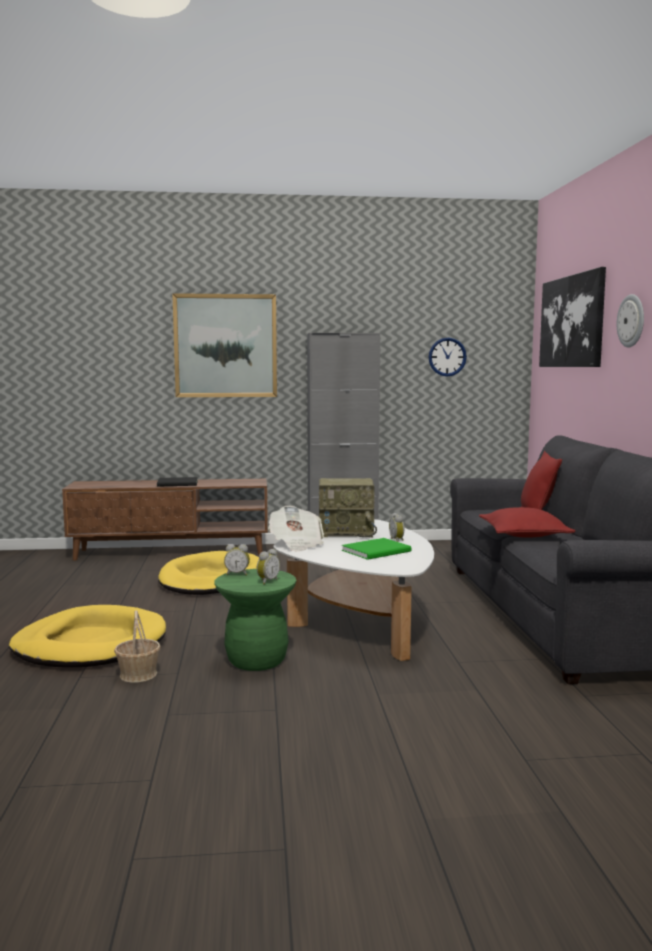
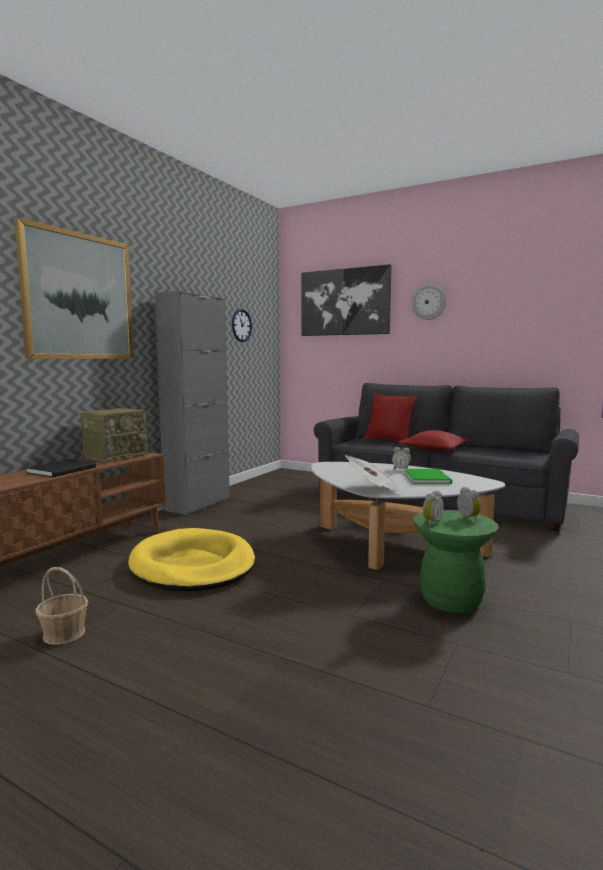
camera: 55 degrees left, 0 degrees up
yellow dog bed [9,605,166,668] -> none
basket [114,610,161,683] -> basket moved to [35,567,88,645]
radio [319,478,377,537] -> radio moved to [81,408,151,463]

